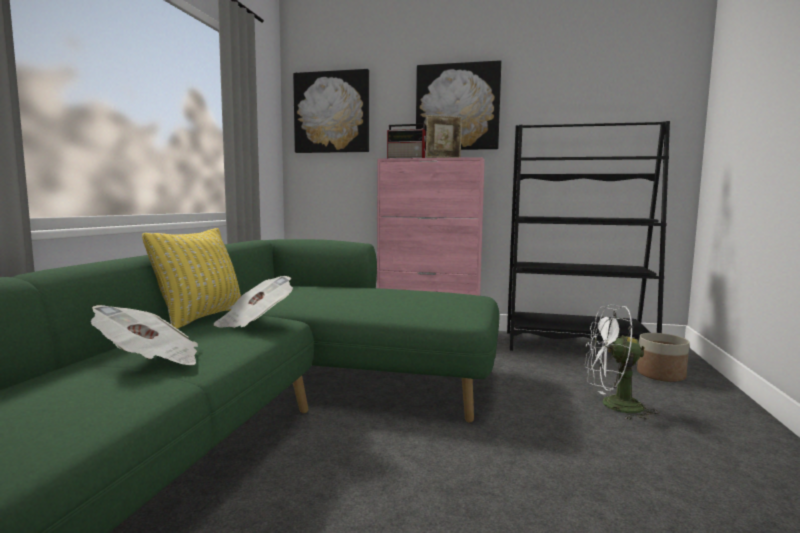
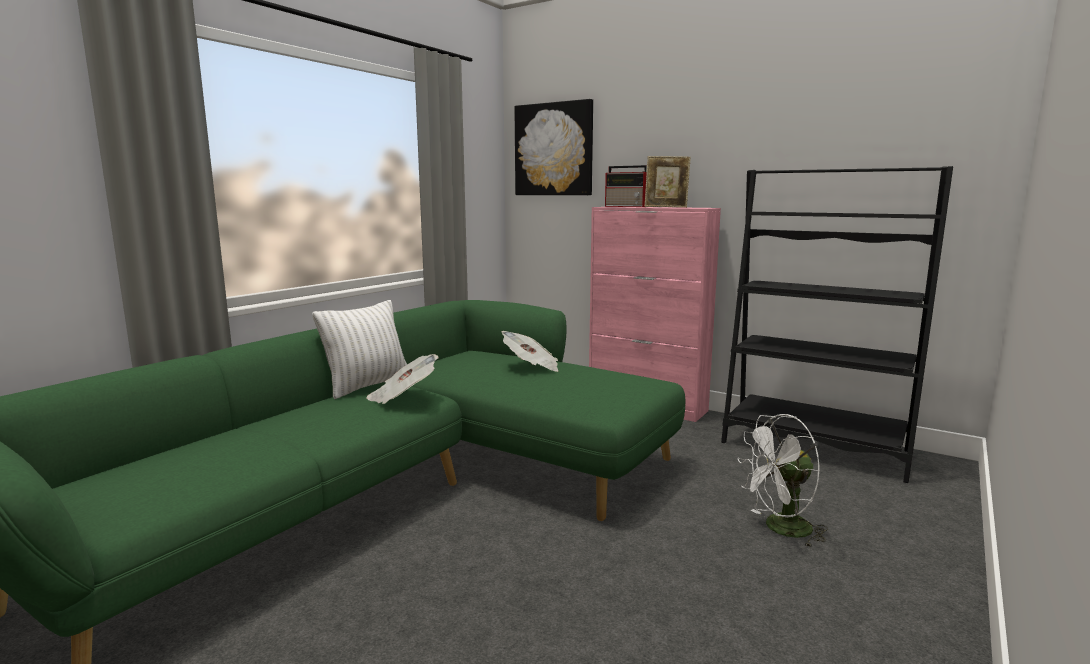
camera: 20 degrees right, 5 degrees up
newspaper [90,305,198,365] -> newspaper moved to [502,331,558,372]
yellow pillow [142,228,241,329] -> white pillow [312,300,407,399]
picture [416,60,502,150] -> none
white fan [584,304,659,420] -> white fan turned 45 degrees counterclockwise [738,414,828,547]
planter [637,333,690,382] -> none

